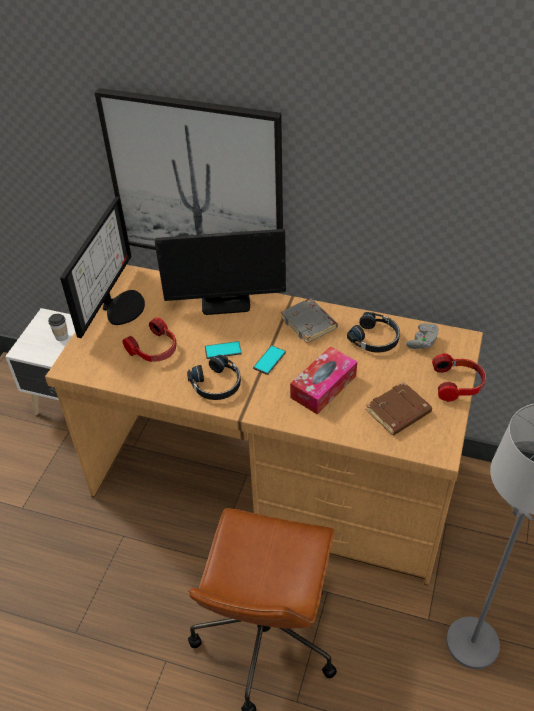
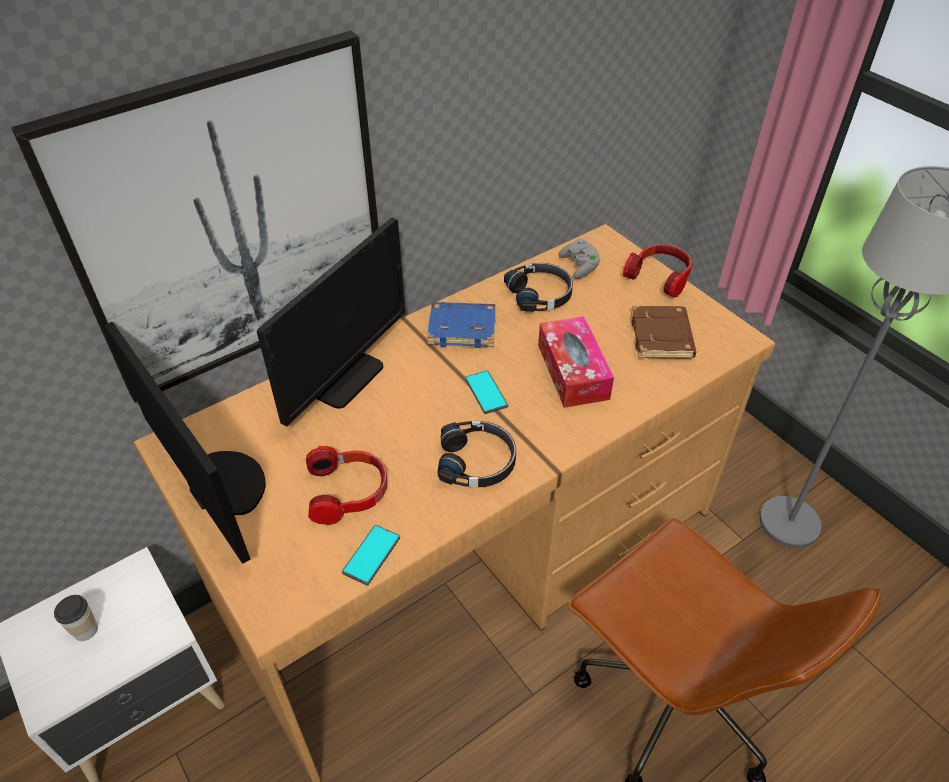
camera: 55 degrees left, 0 degrees up
phone [205,341,242,359] -> phone moved to [342,525,400,586]
grey book [281,298,338,343] -> blue book [427,302,495,348]

